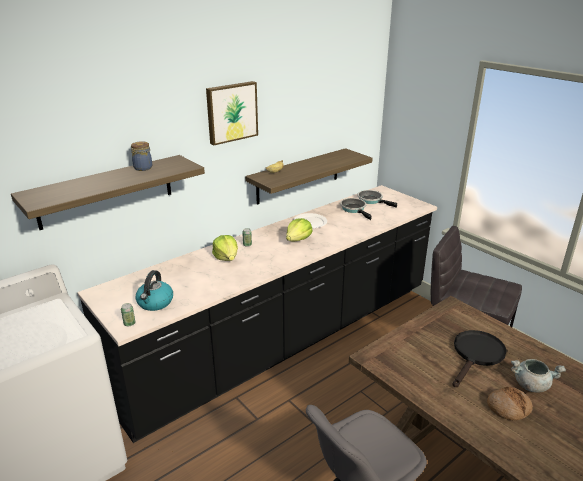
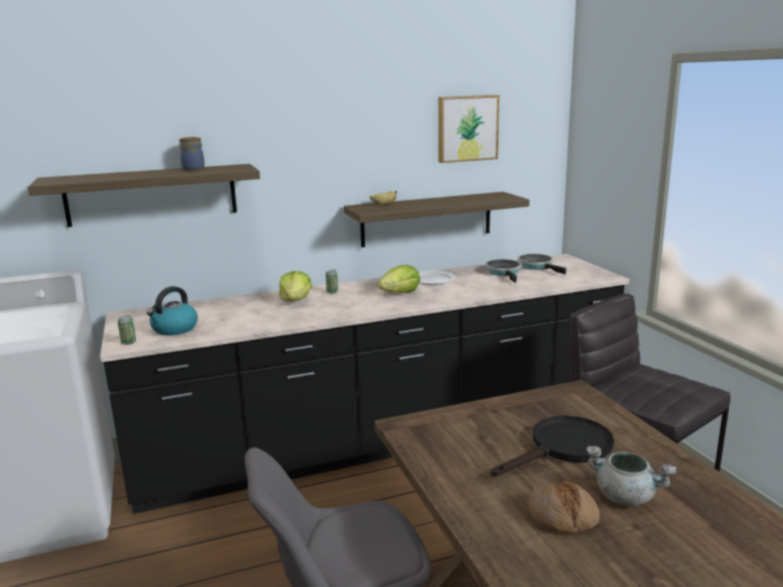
camera: 20 degrees right, 10 degrees down
picture [206,81,258,145] -> picture moved to [438,95,500,163]

